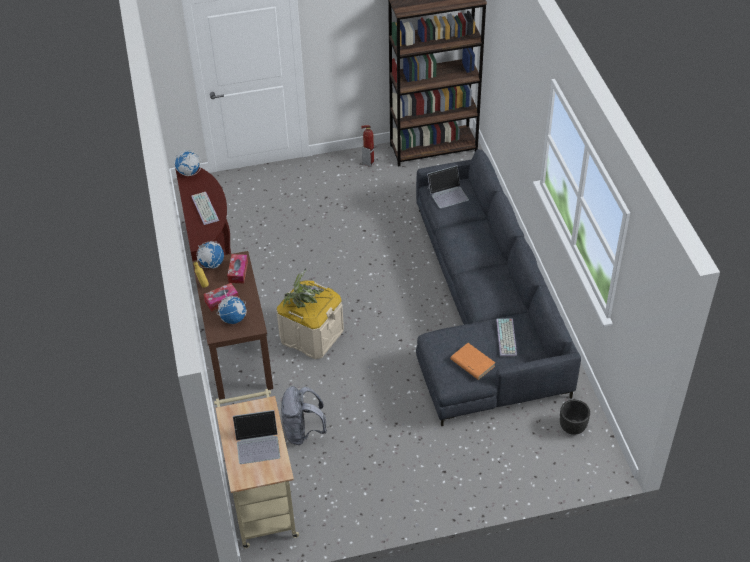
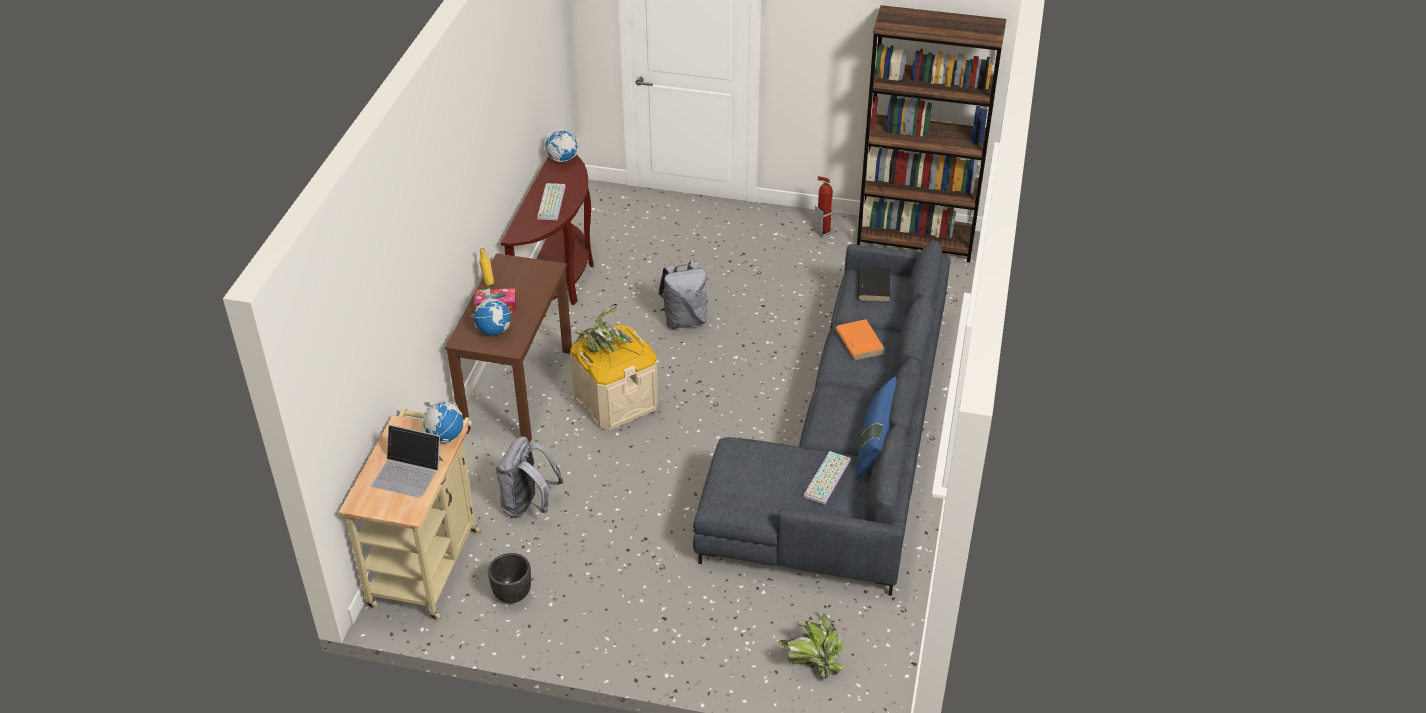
camera: 25 degrees right, 5 degrees down
globe [197,241,224,269] -> globe moved to [421,401,463,443]
tissue box [227,254,248,283] -> none
laptop [427,165,469,208] -> black book [858,267,890,302]
orange book [450,343,495,380] -> orange book moved to [836,319,885,360]
black planter [560,400,590,435] -> black planter moved to [488,553,531,603]
none -> grey backpack [658,261,708,329]
none -> potted plant [779,612,844,679]
none -> blue pillow [857,377,897,480]

